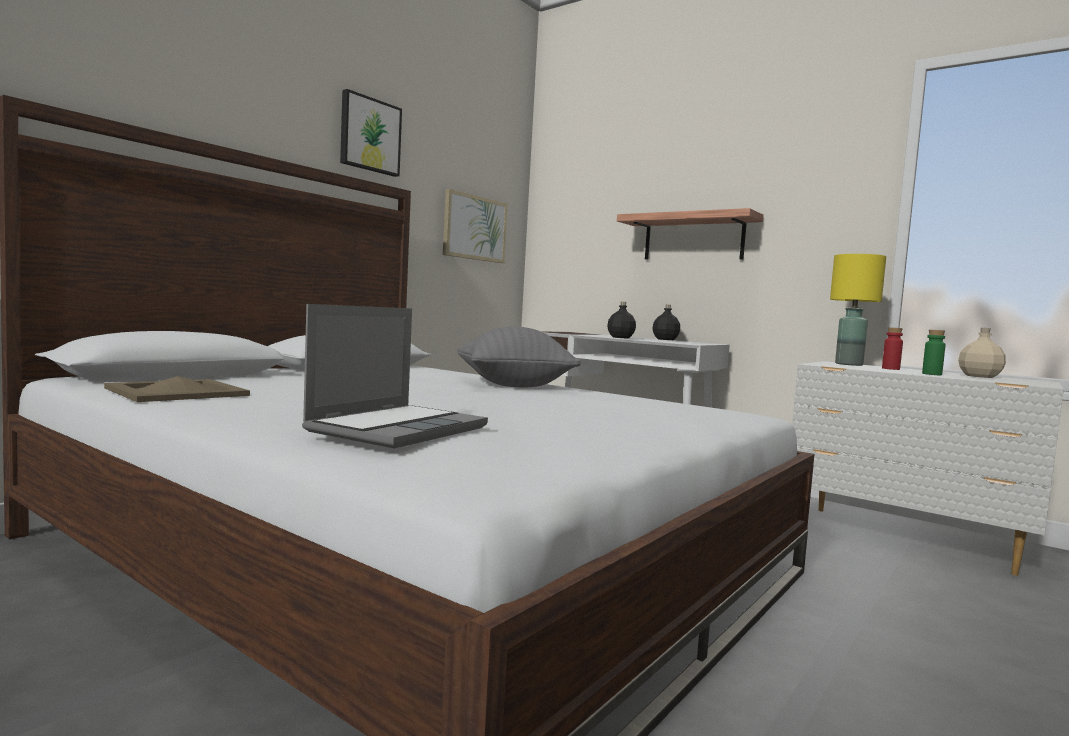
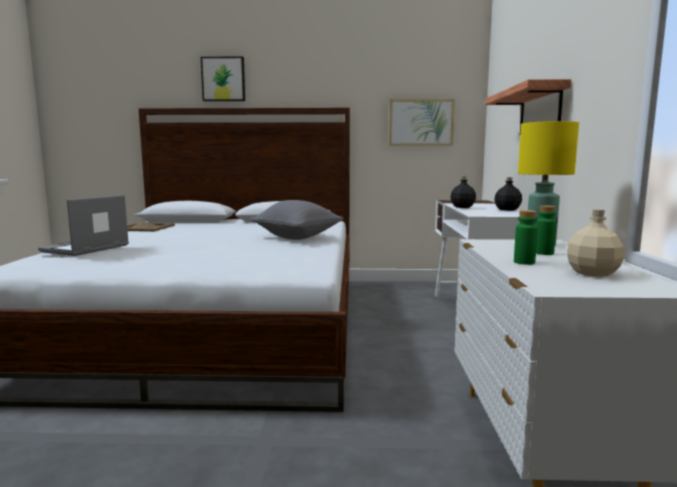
camera: 55 degrees right, 5 degrees up
laptop [302,304,488,449] -> laptop turned 120 degrees clockwise [38,195,129,256]
picture [340,89,402,177] -> picture moved to [201,56,245,101]
red bottle [882,327,903,370] -> green bottle [536,205,557,255]

